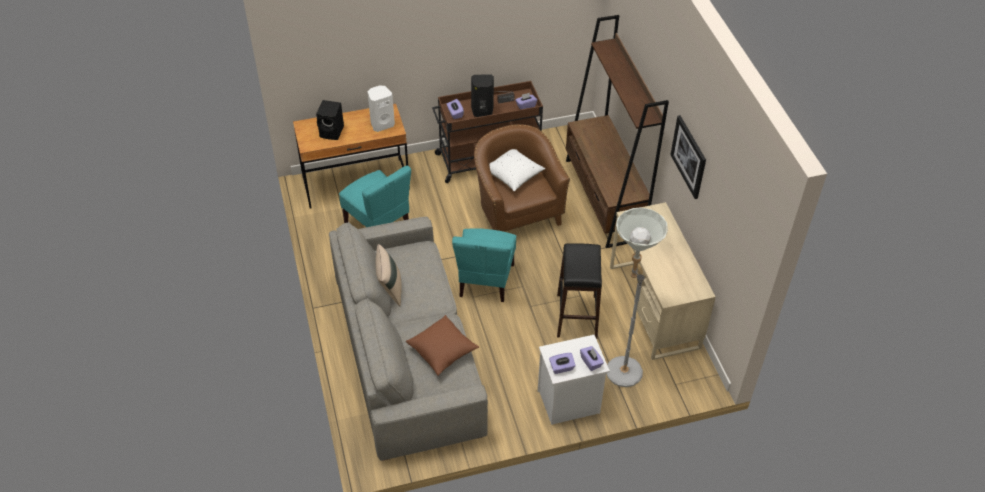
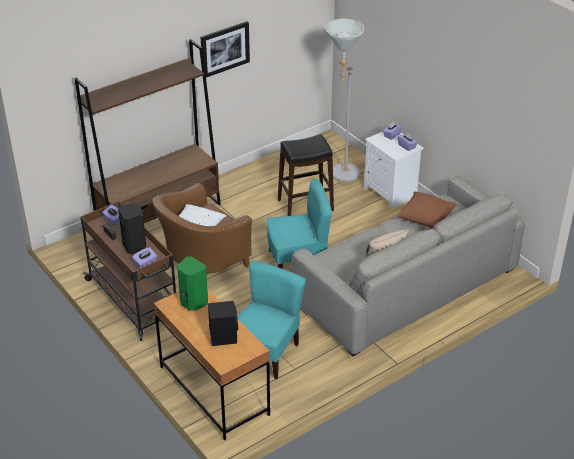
camera: 110 degrees left, 10 degrees down
white speaker [368,85,395,132] -> green speaker [177,256,208,311]
beige desk [610,202,716,360] -> none

